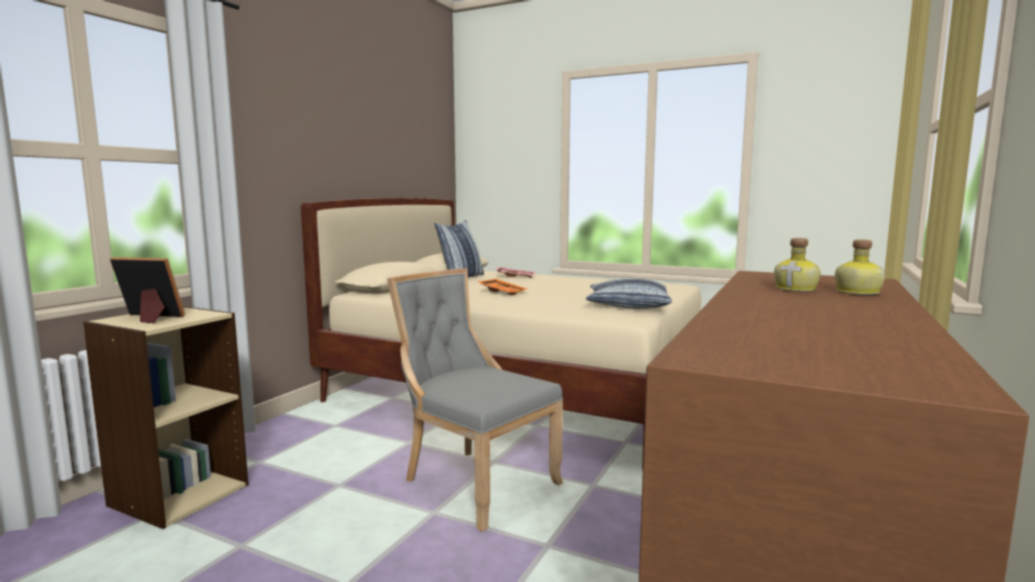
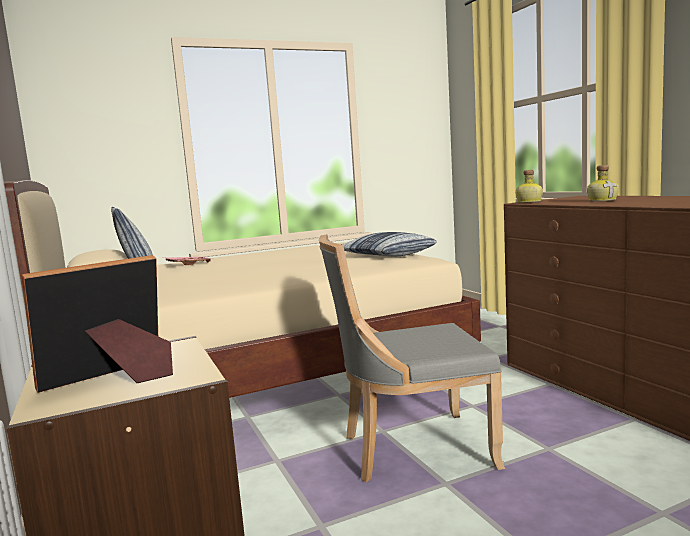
camera: 50 degrees left, 0 degrees up
orange tray [478,279,528,295] -> none
bottle [835,239,885,295] -> bottle moved to [515,170,543,203]

